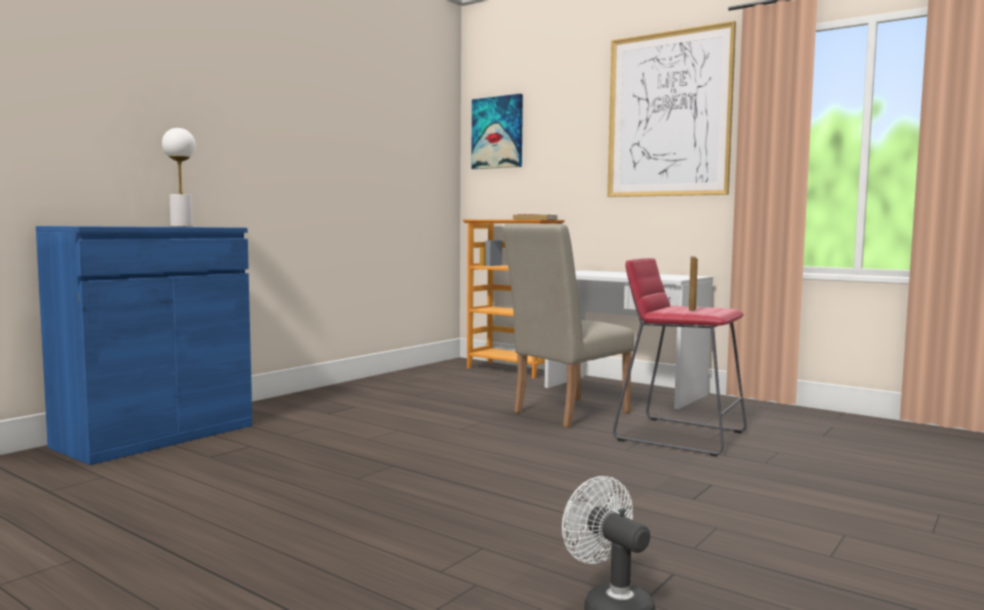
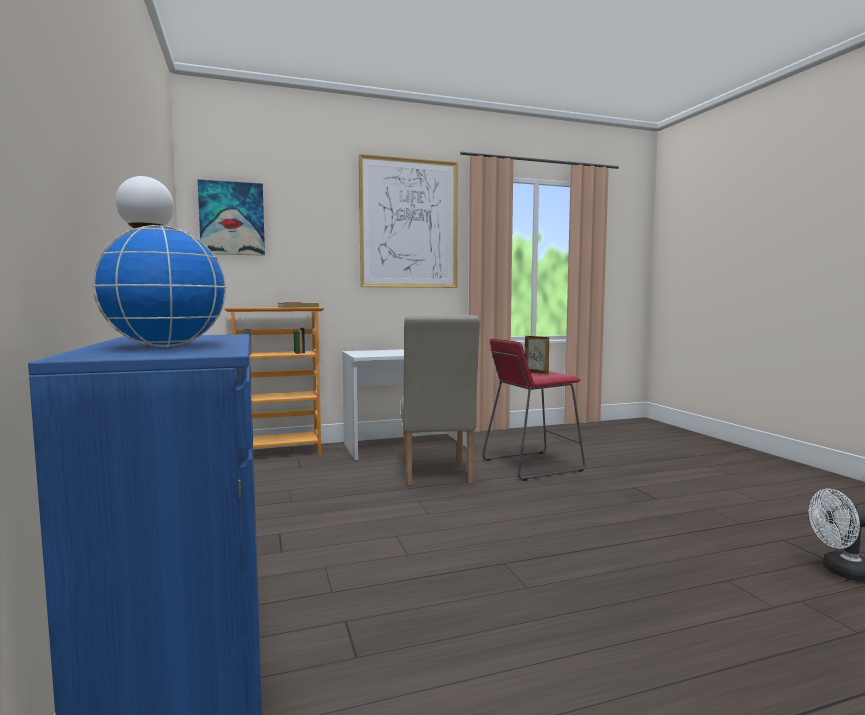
camera: 55 degrees left, 0 degrees up
none -> globe [92,225,227,347]

